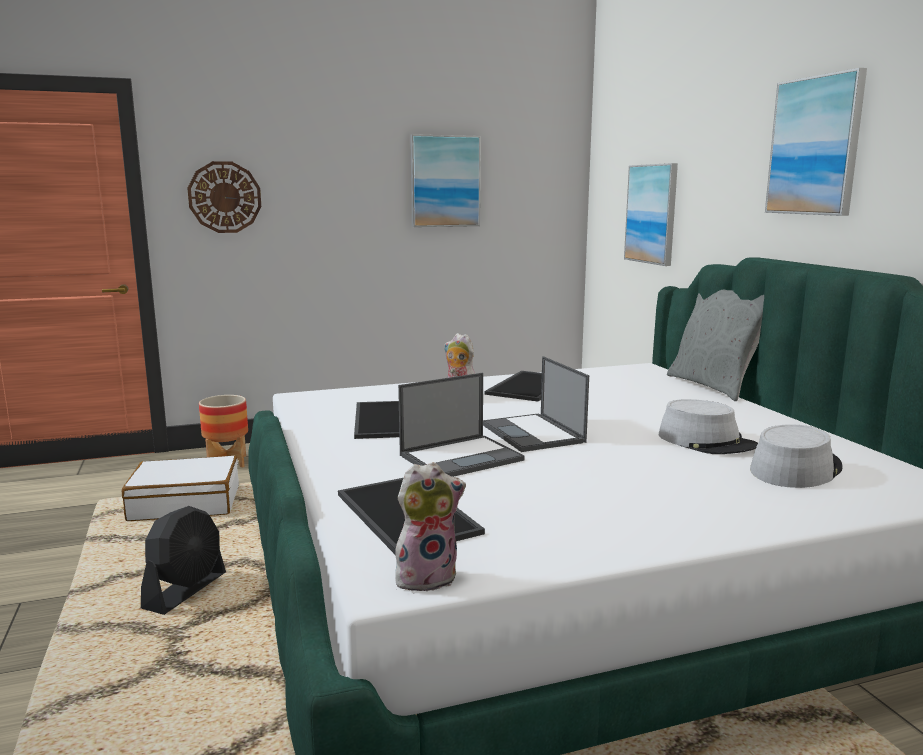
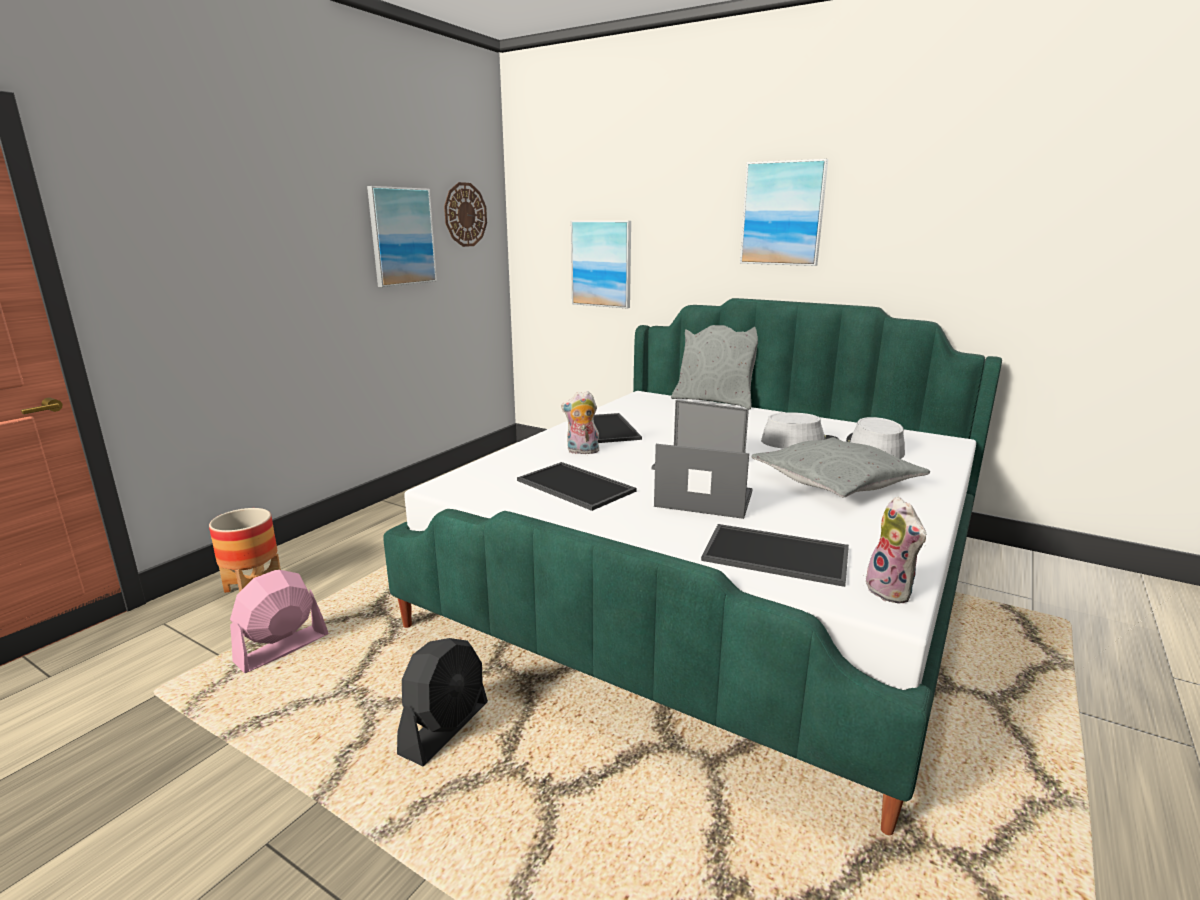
camera: 40 degrees left, 5 degrees up
white suitcase [122,455,239,521] -> pink fan [230,570,329,673]
black fan [141,506,226,615] -> black fan turned 45 degrees clockwise [397,638,488,767]
wall clock [187,161,261,233] -> wall clock moved to [444,182,487,247]
plush toy [395,462,466,591] -> plush toy turned 135 degrees clockwise [866,497,926,603]
laptop [398,373,525,477] -> laptop turned 90 degrees counterclockwise [654,444,753,519]
none -> grey pillow [752,437,930,497]

